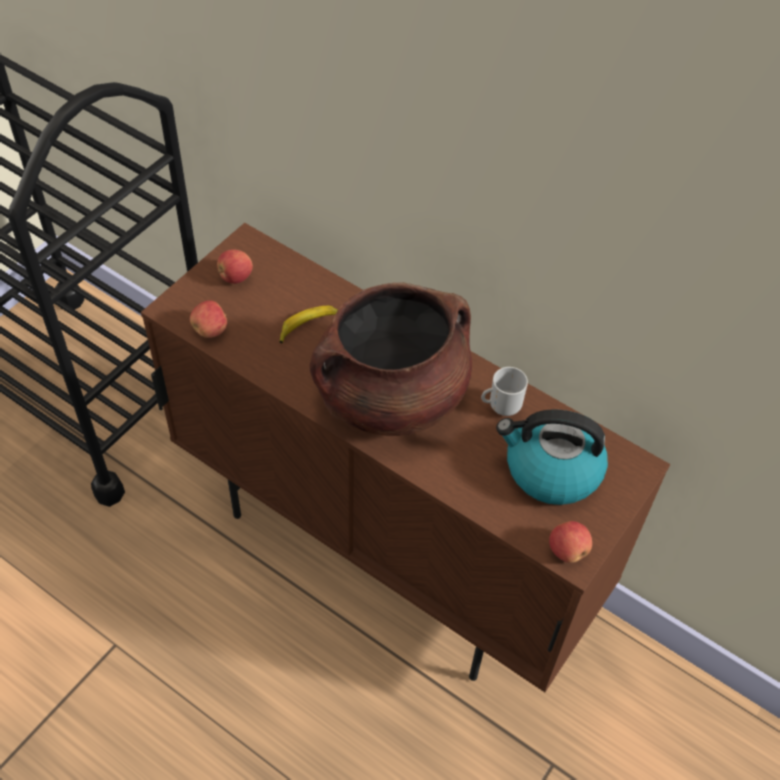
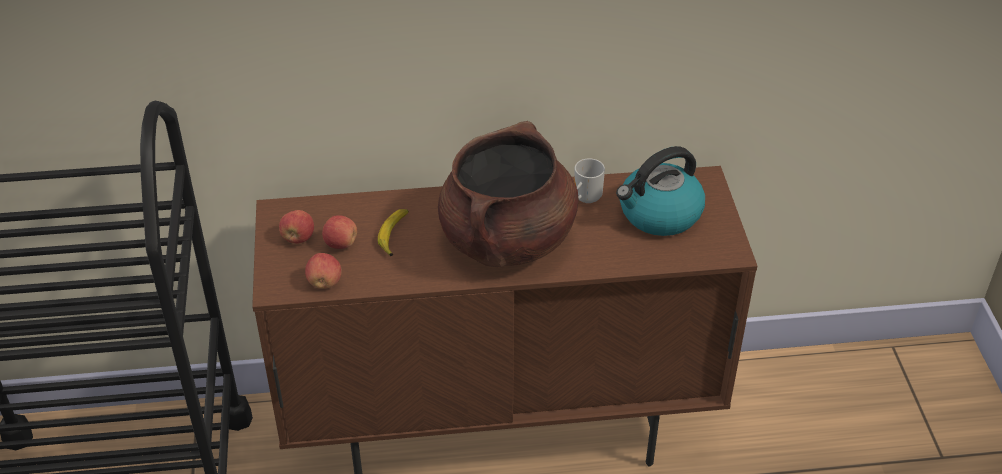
camera: 40 degrees left, 10 degrees down
apple [549,521,592,563] -> apple moved to [322,215,357,249]

